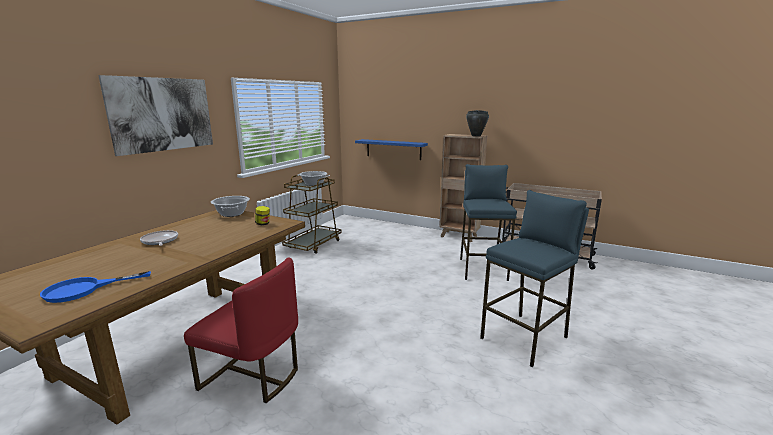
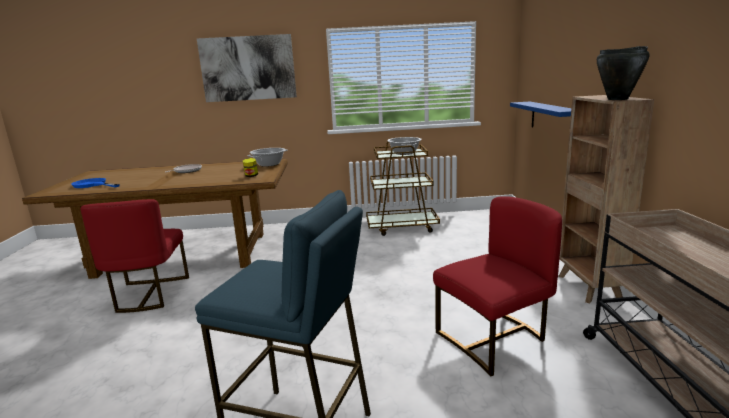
camera: 60 degrees right, 0 degrees up
blue stool [460,164,517,281] -> red chair [433,196,562,376]

